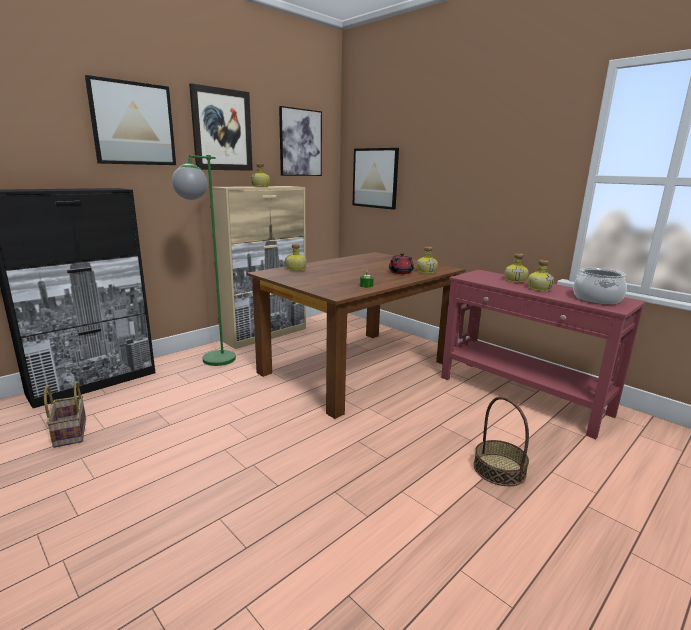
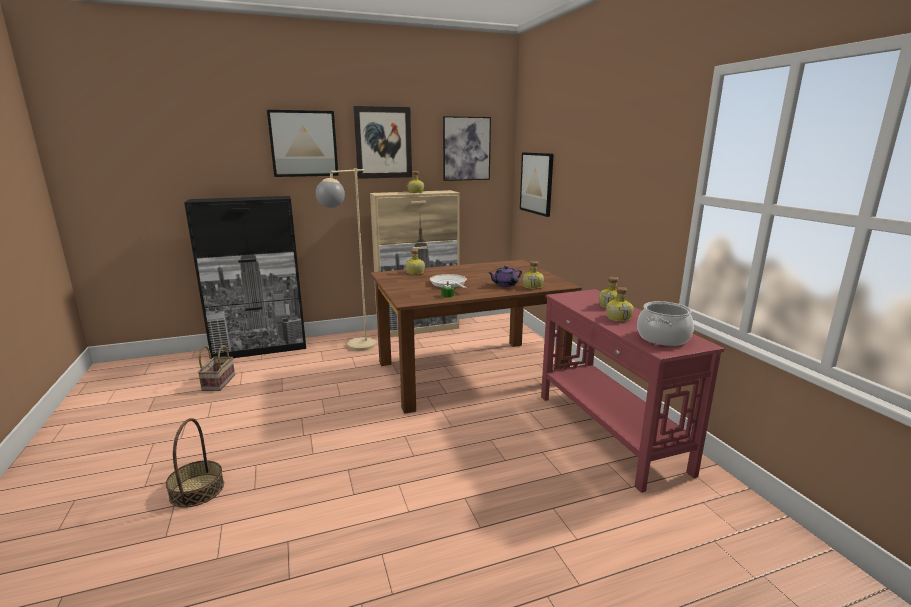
camera: 25 degrees right, 0 degrees up
green floor lamp [172,155,236,366] -> beige floor lamp [316,168,376,351]
red teapot [389,253,414,274] -> purple teapot [488,266,522,287]
basket [474,397,529,486] -> basket moved to [166,418,224,508]
none -> frying pan [430,274,467,288]

